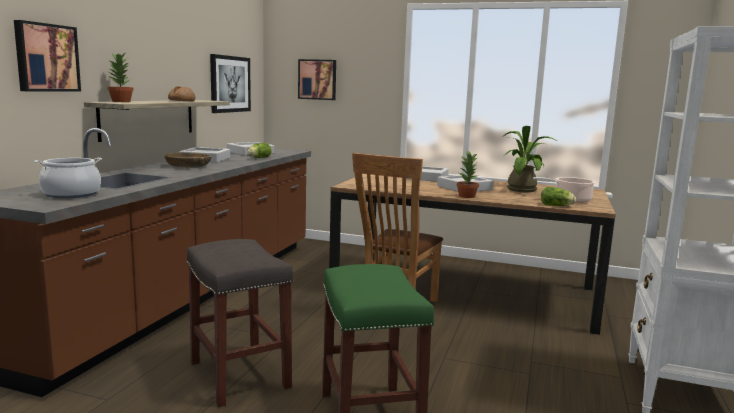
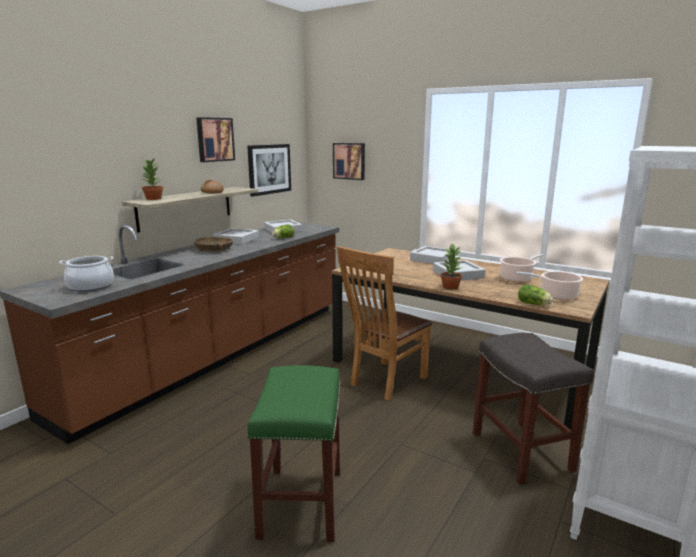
camera: 15 degrees right, 5 degrees up
picture [14,20,81,92] -> picture moved to [196,117,235,162]
grey stool [186,239,293,407] -> grey stool moved to [473,333,594,485]
potted plant [501,126,557,192] -> cooking pot [500,254,544,282]

